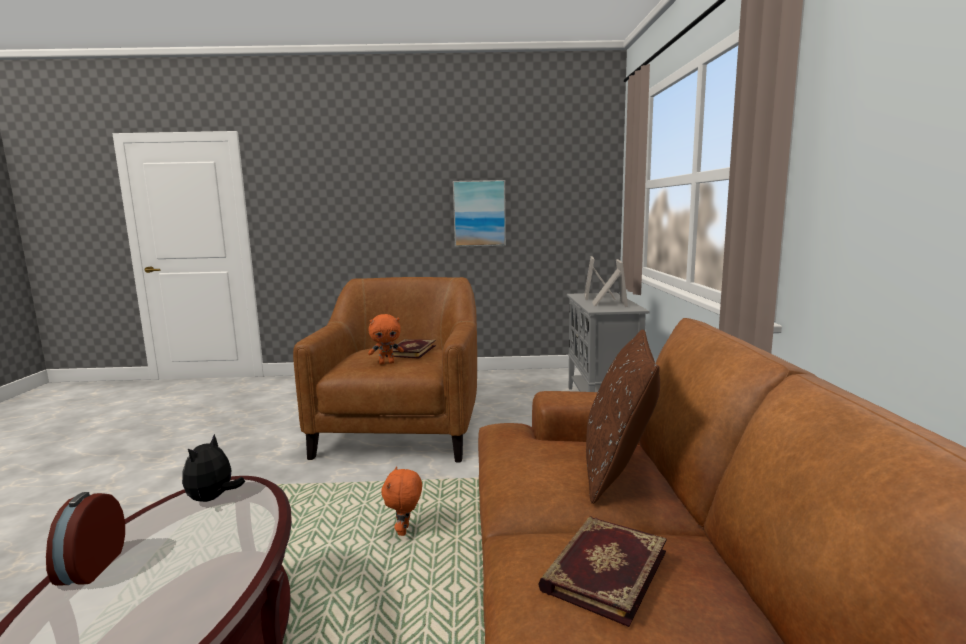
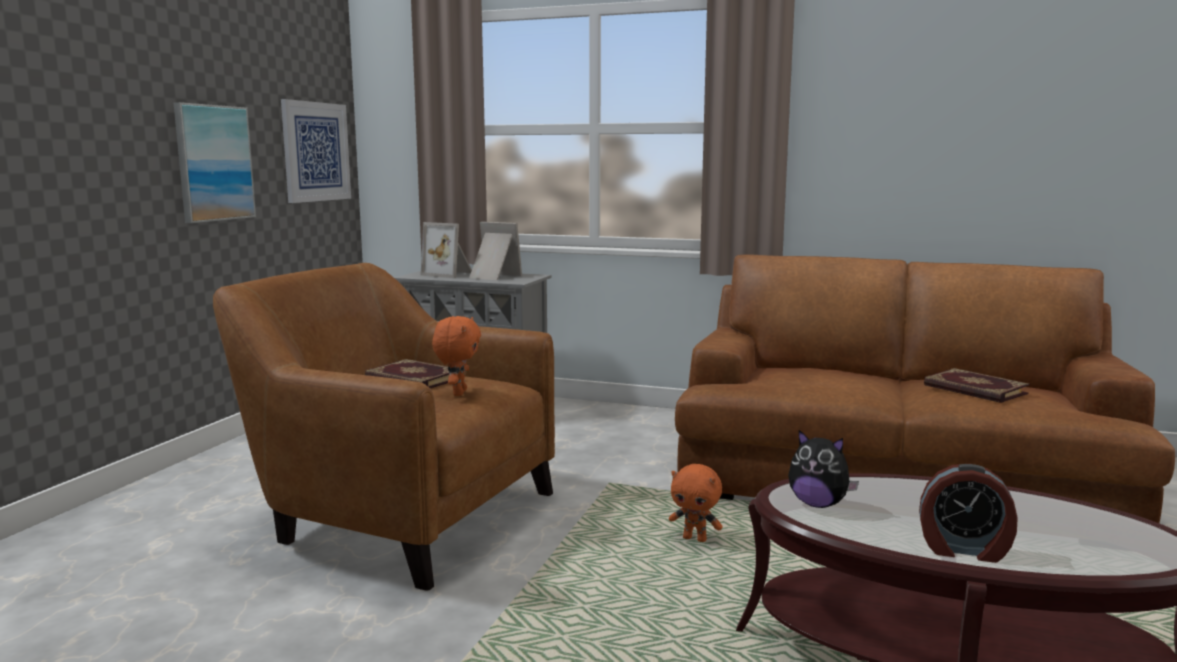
camera: 70 degrees left, 0 degrees up
brown pillow [586,329,660,504] -> none
none -> picture [281,99,351,203]

